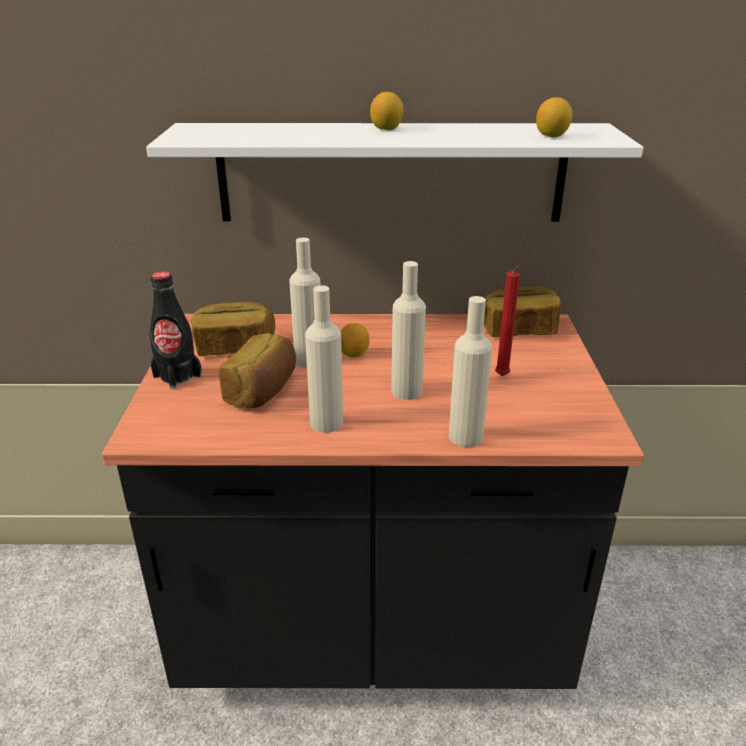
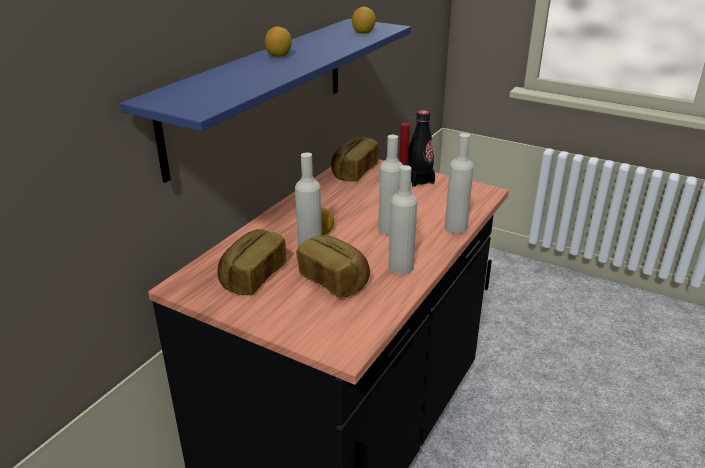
camera: 60 degrees left, 0 degrees up
white shelf [146,123,643,222] -> blue shelf [120,19,411,183]
black bottle [150,271,202,389] -> black bottle moved to [408,110,435,187]

